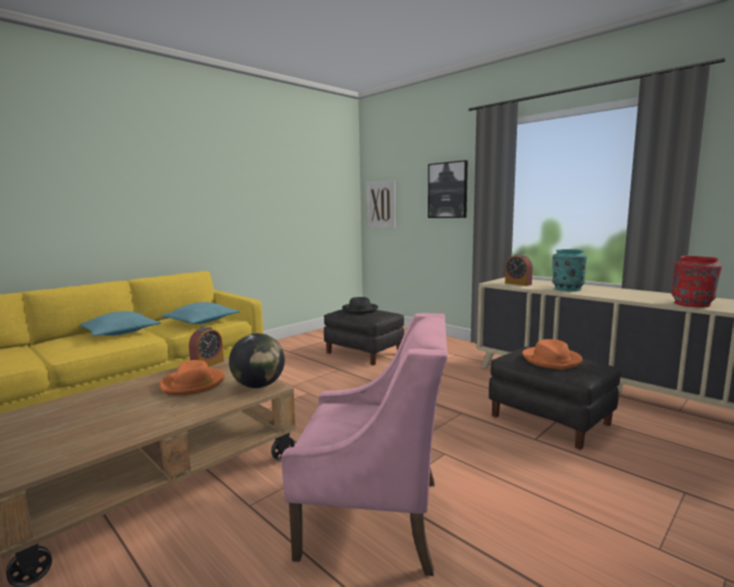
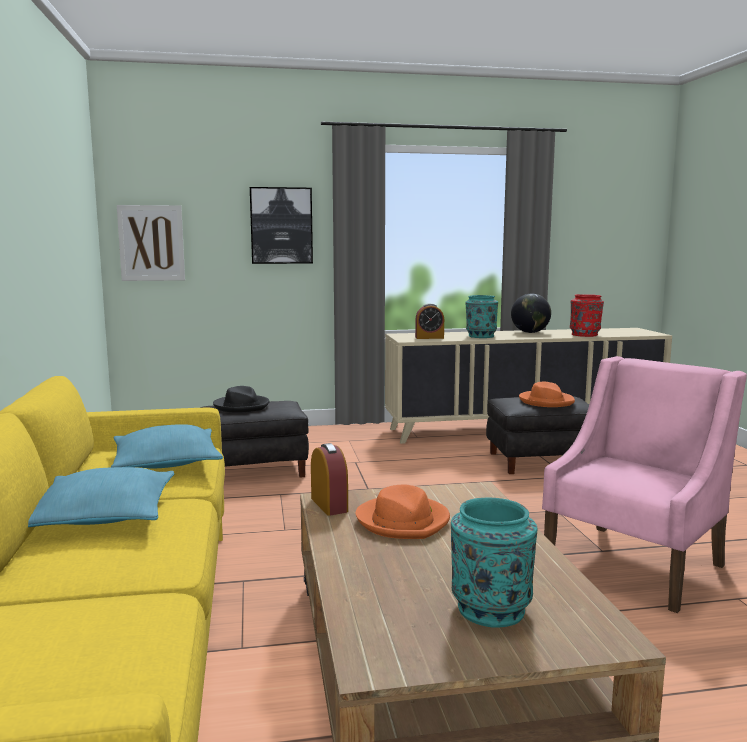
camera: 55 degrees left, 0 degrees up
globe [229,333,285,388] -> globe moved to [511,294,551,333]
none -> turquoise vase [451,497,537,628]

